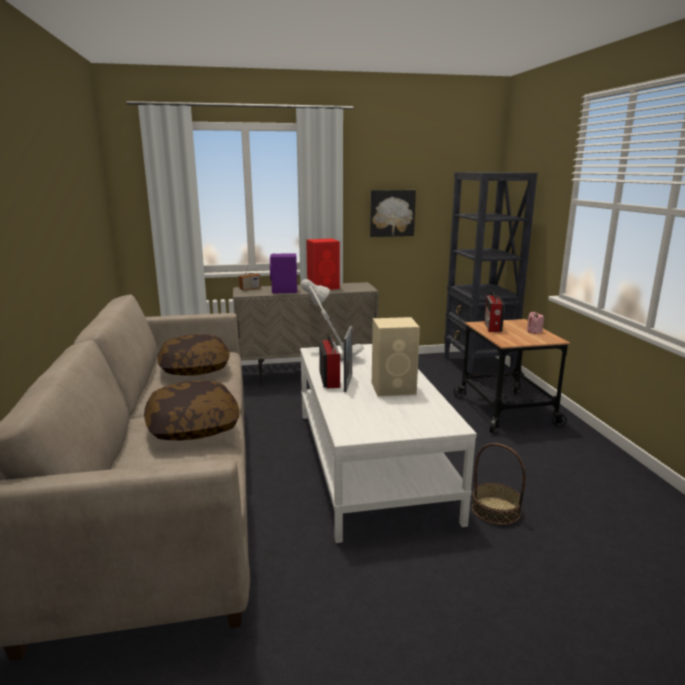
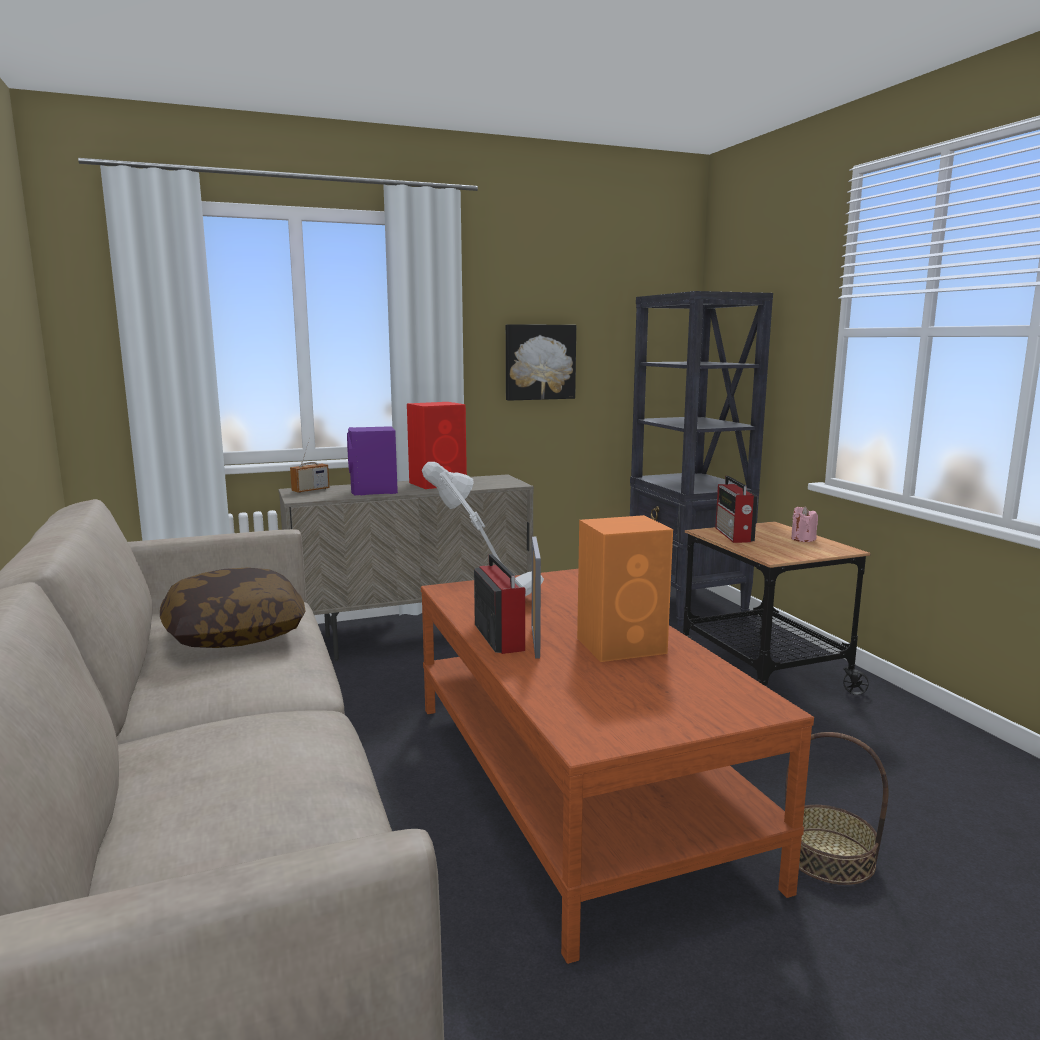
camera: 10 degrees left, 5 degrees down
pillow [144,380,240,440] -> none
white coffee table [300,344,477,543] -> brown coffee table [421,569,814,964]
beige speaker [372,317,420,396] -> orange speaker [577,515,673,662]

